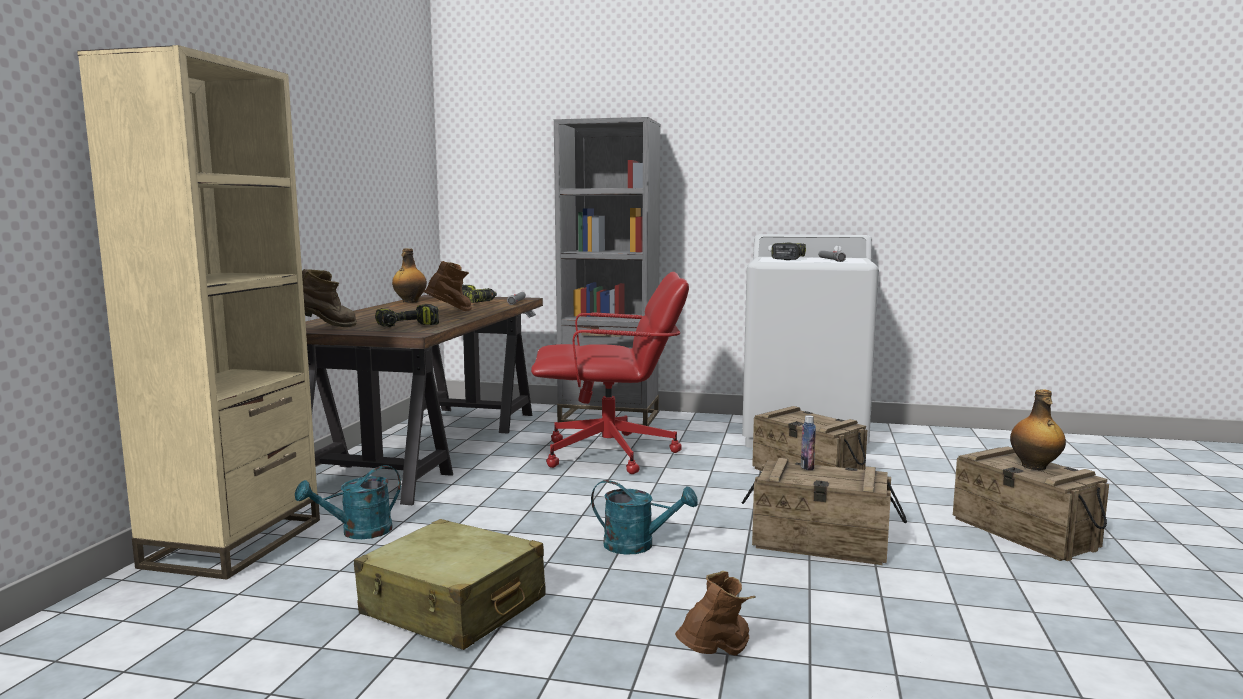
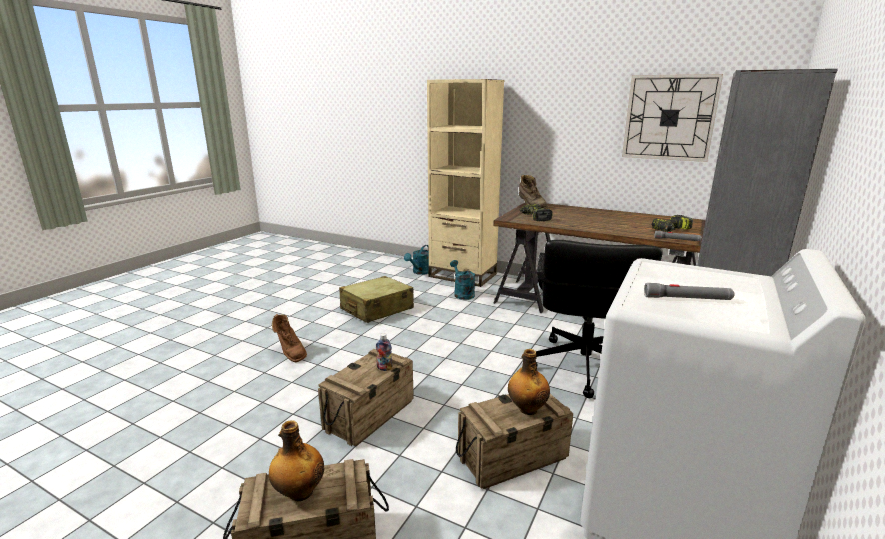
camera: 105 degrees right, 10 degrees up
bottle [392,248,427,303] -> bottle moved to [508,349,550,415]
brown boot [424,261,472,311] -> none
red office chair [531,272,689,474] -> black office chair [536,240,663,398]
turquoise watering can [591,480,698,555] -> turquoise watering can moved to [404,245,429,275]
power drill [772,243,806,260] -> none
none -> wall clock [622,74,723,162]

